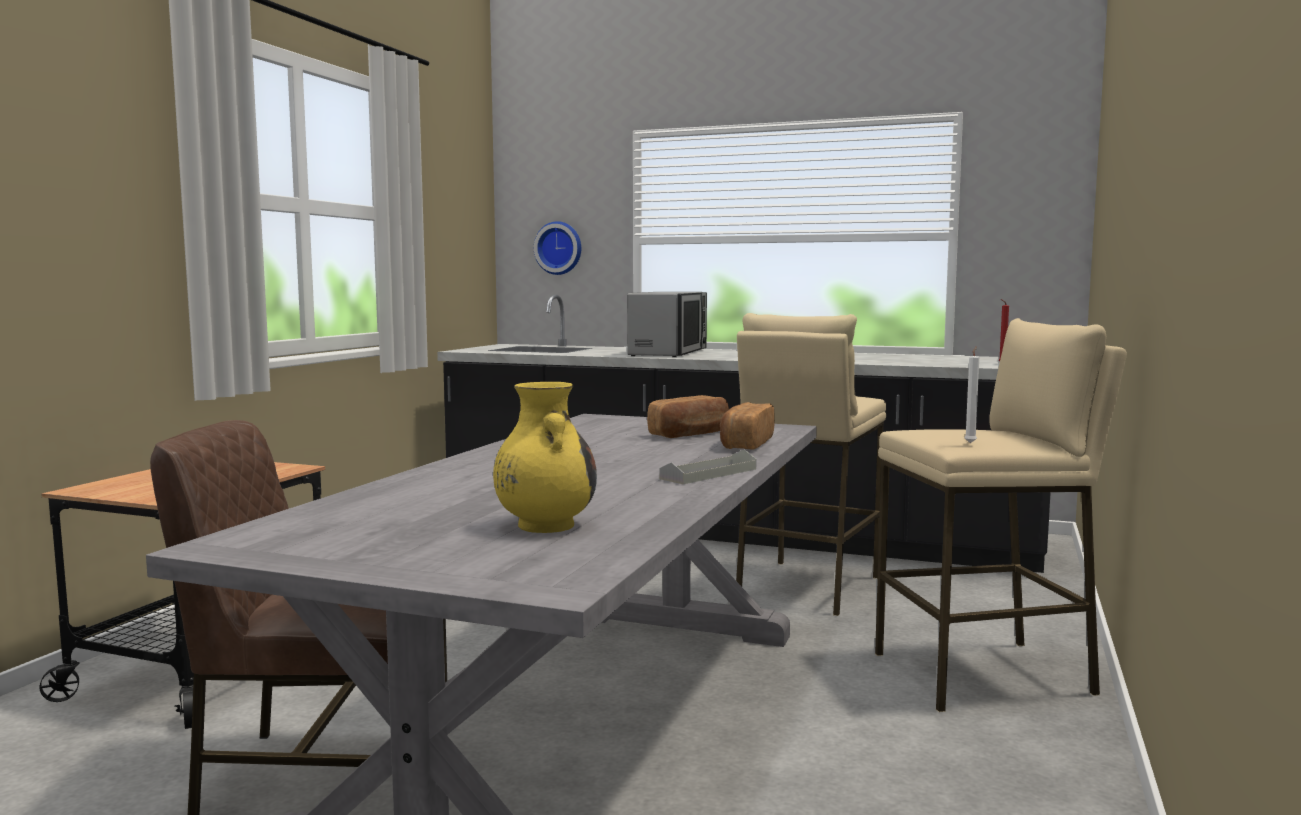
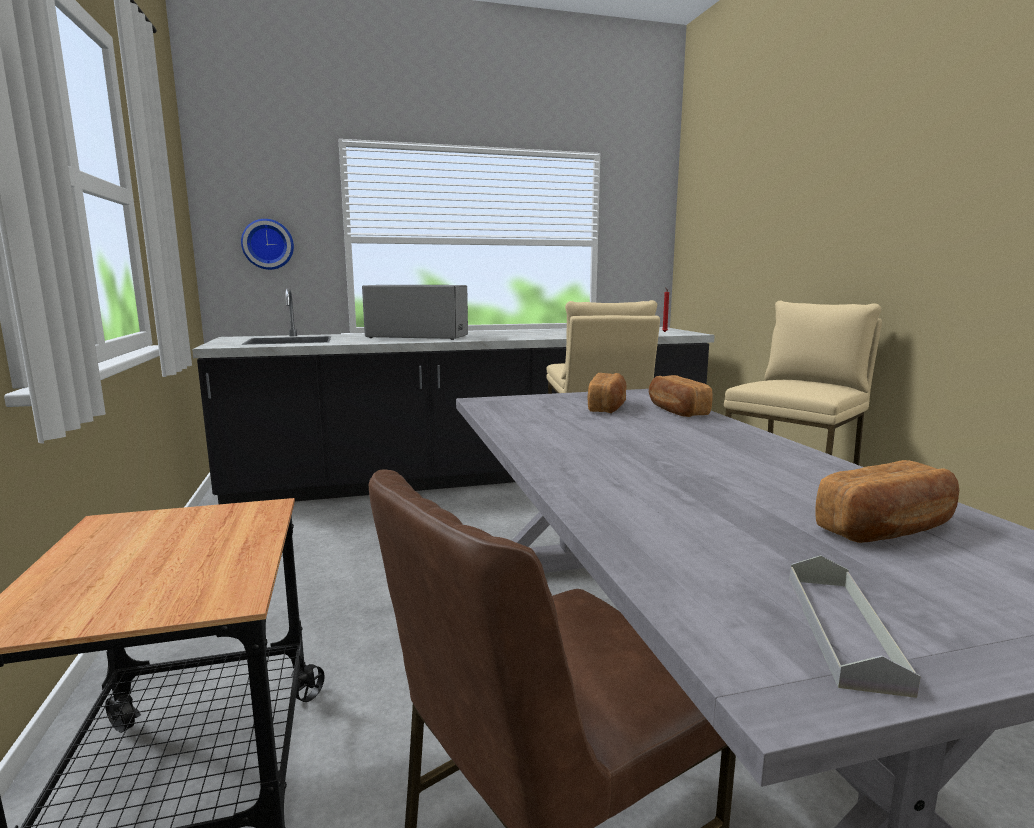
camera: 35 degrees left, 5 degrees up
yellow vase [493,382,597,533] -> bread [815,460,959,543]
microwave [627,292,707,357] -> microwave turned 60 degrees counterclockwise [362,285,468,340]
grey tray [660,449,756,484] -> grey tray moved to [789,555,921,698]
white candle [964,346,979,443] -> none

